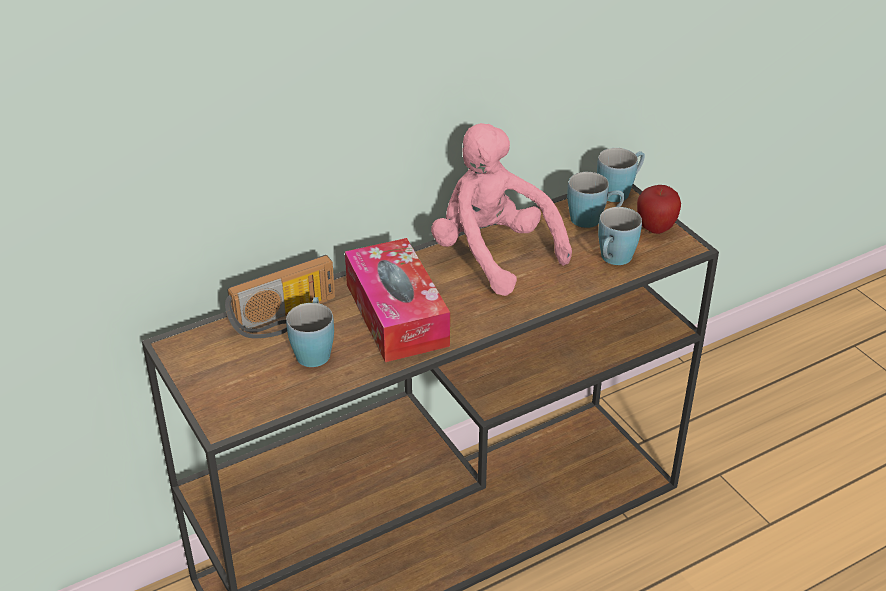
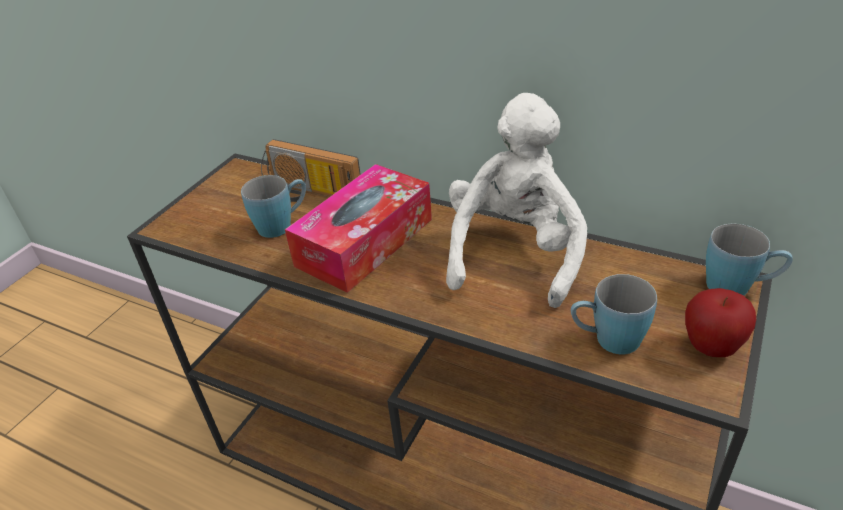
camera: 60 degrees right, 0 degrees up
pink plush toy [431,123,572,296] -> white plush toy [446,93,587,308]
blue mug [567,172,625,228] -> none

